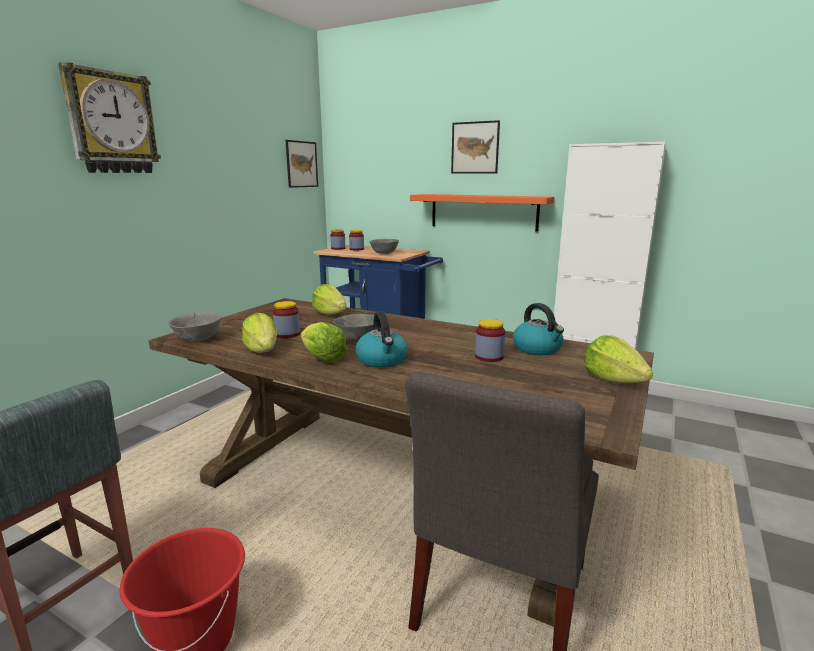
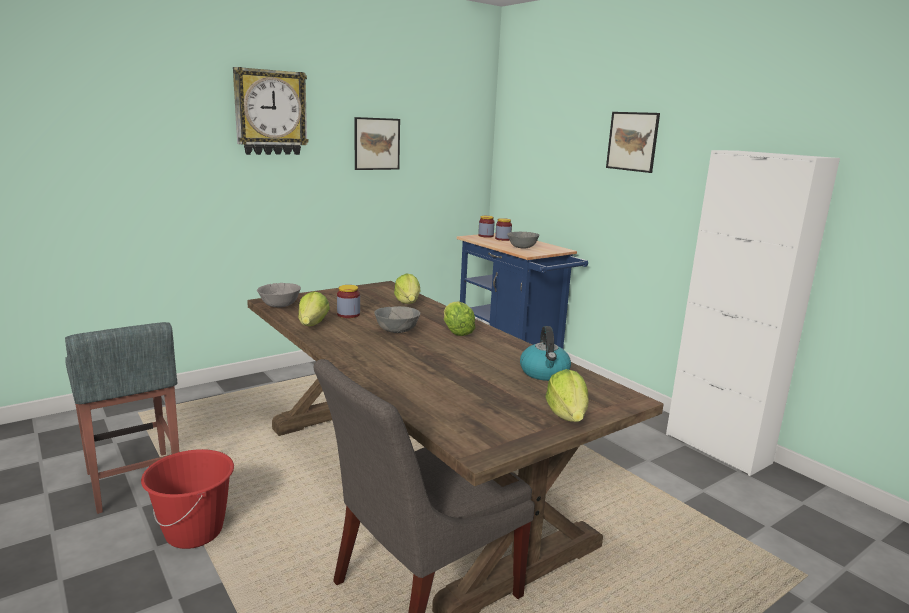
camera: 25 degrees right, 0 degrees up
picture [285,140,318,188] -> picture moved to [354,117,400,170]
lettuce [301,322,348,363] -> lettuce moved to [444,302,475,336]
kettle [356,312,408,368] -> none
orange shelf [410,194,554,232] -> none
jar [475,319,505,362] -> none

